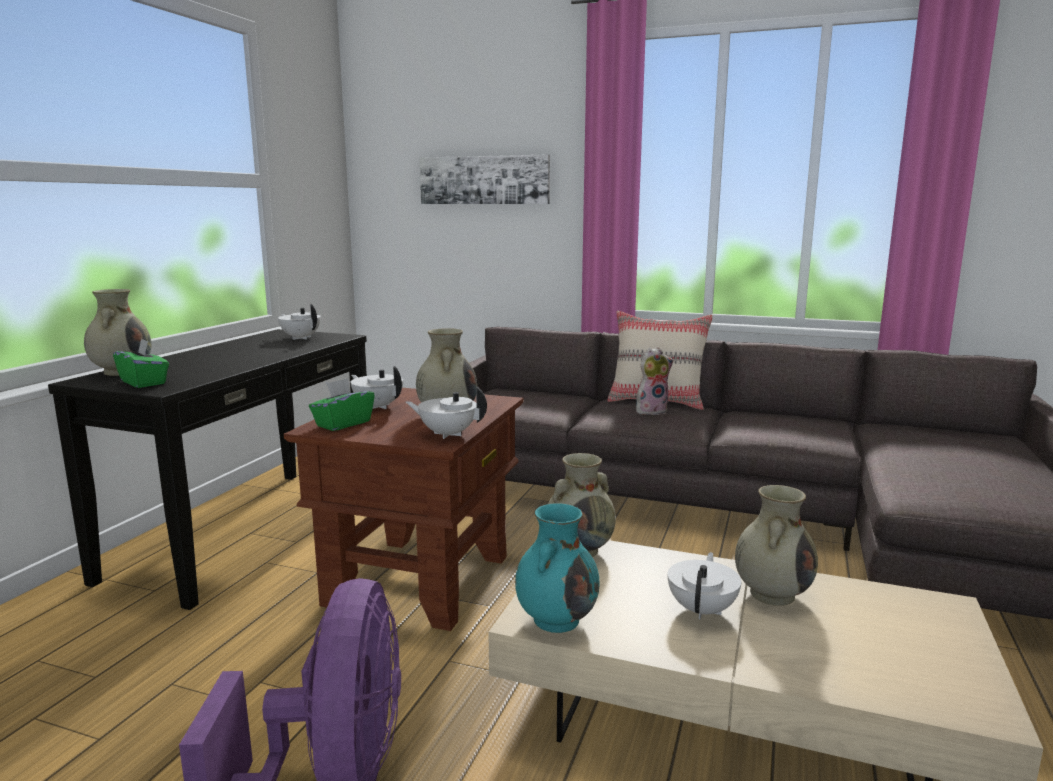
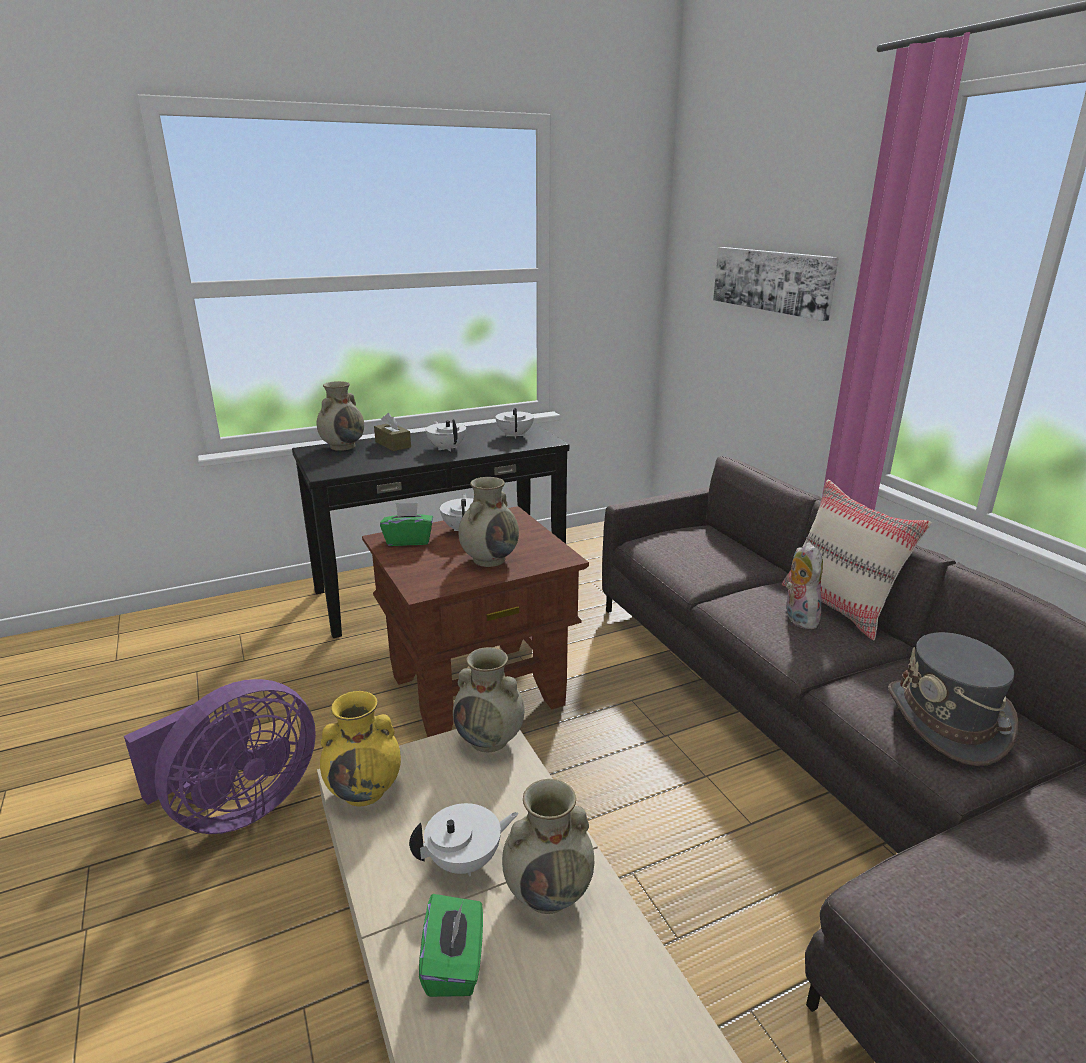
camera: 45 degrees right, 10 degrees up
green tissue box [113,338,169,388] -> green tissue box moved to [419,894,483,997]
white teapot [406,387,487,439] -> white teapot moved to [426,419,466,451]
turquoise vase [515,503,599,633] -> yellow vase [320,691,401,806]
plush toy [636,347,674,415] -> plush toy turned 120 degrees counterclockwise [786,542,823,629]
none -> brown tissue box [374,413,411,451]
none -> grey hat [888,632,1019,766]

